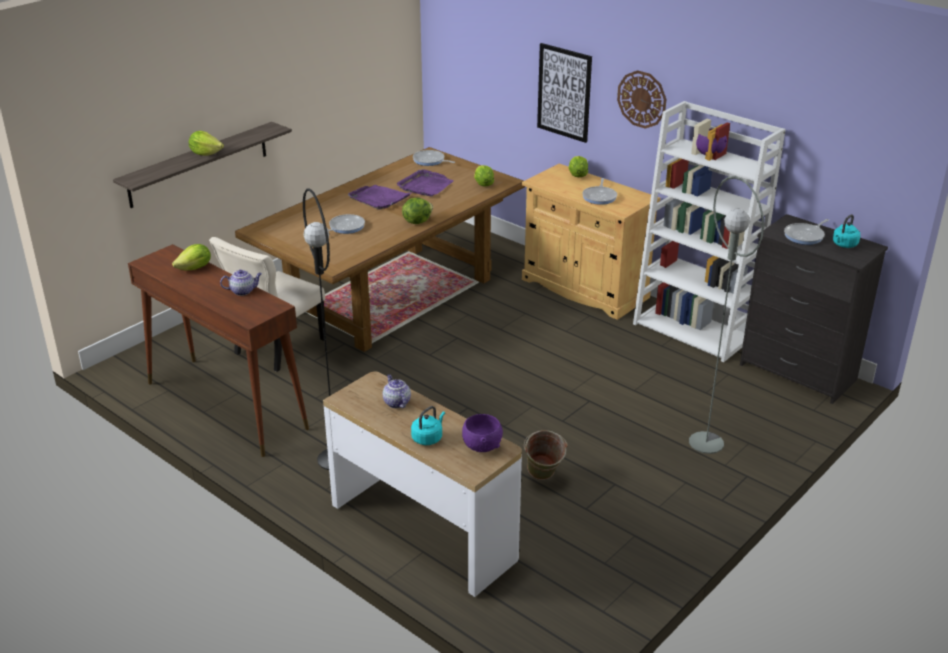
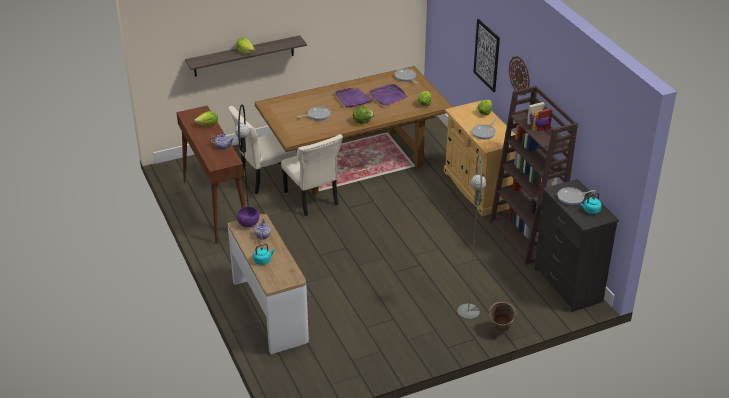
camera: 25 degrees right, 5 degrees up
purple bowl [462,414,503,452] -> purple bowl moved to [237,207,259,227]
green bucket [524,430,568,480] -> green bucket moved to [489,302,516,332]
white bookcase [633,101,786,362] -> brown bookcase [490,86,578,264]
none -> beige chair [281,134,343,216]

